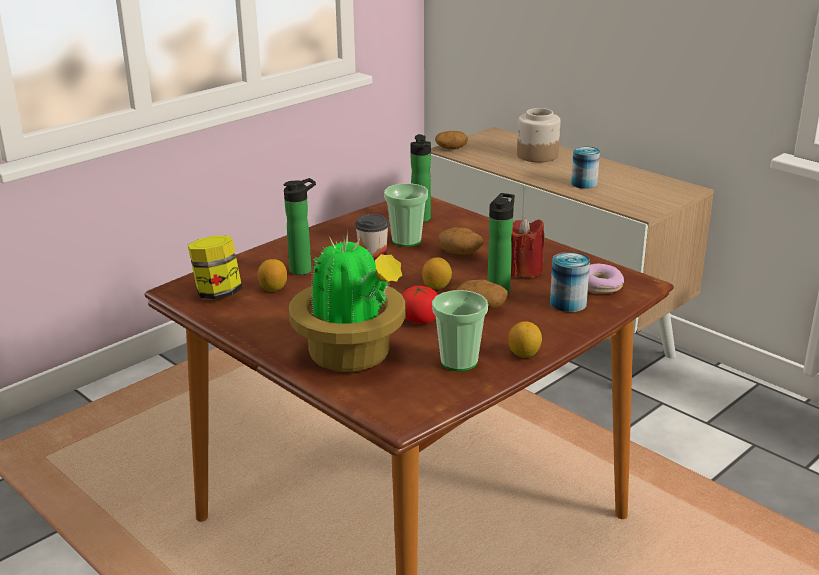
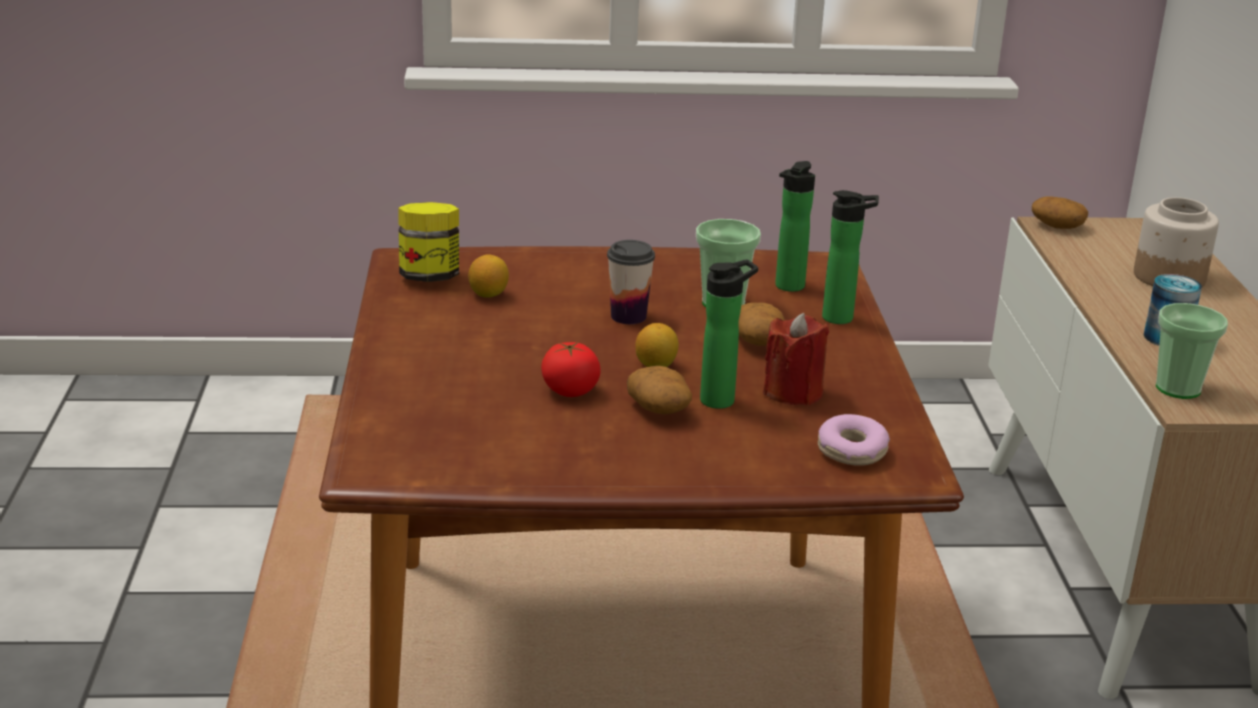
camera: 40 degrees right, 0 degrees up
bottle [283,178,316,275] -> bottle moved to [822,190,879,324]
potted plant [288,231,406,372] -> none
cup [432,290,488,371] -> cup moved to [1156,303,1228,399]
lemon [508,321,542,358] -> none
can [550,252,590,312] -> none

